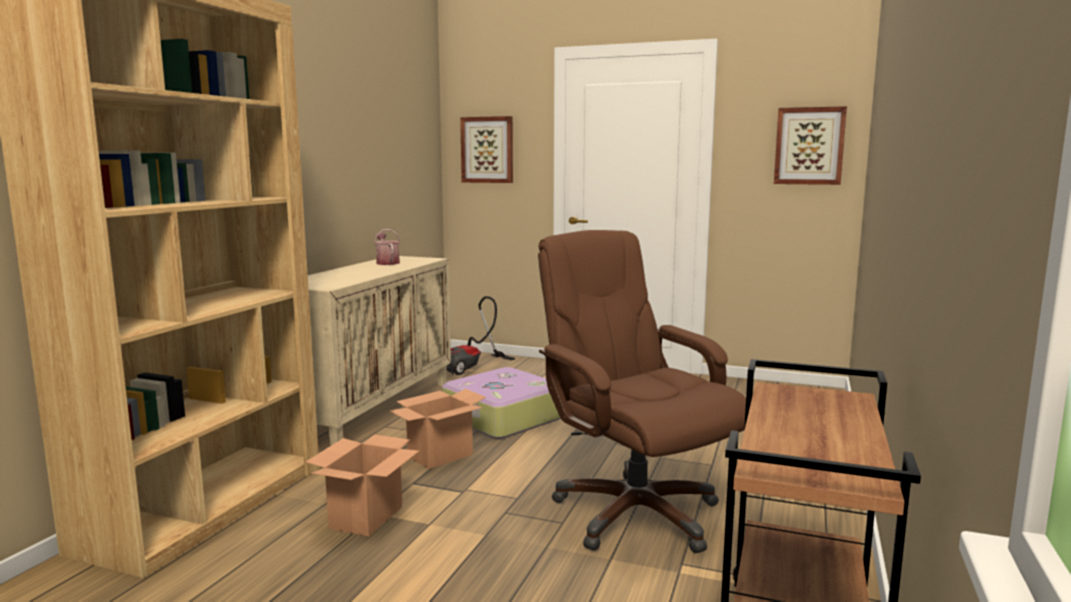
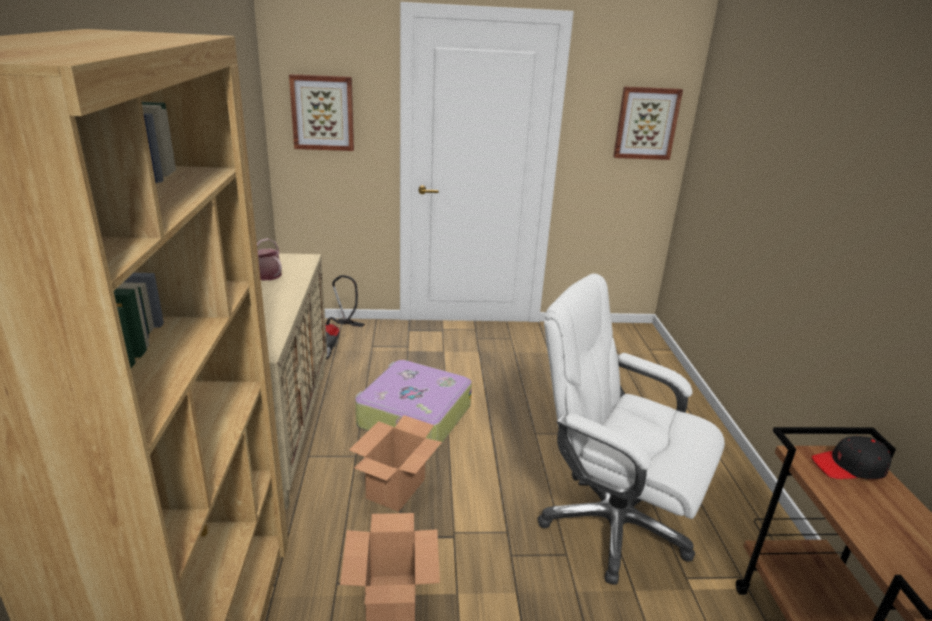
camera: 25 degrees left, 15 degrees up
brown office chair [538,230,746,553] -> white office chair [538,273,725,585]
none -> black cap [812,436,892,479]

